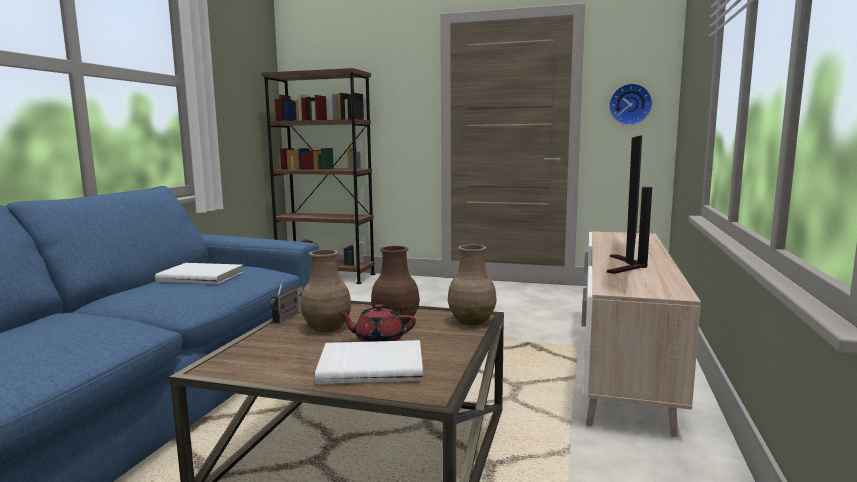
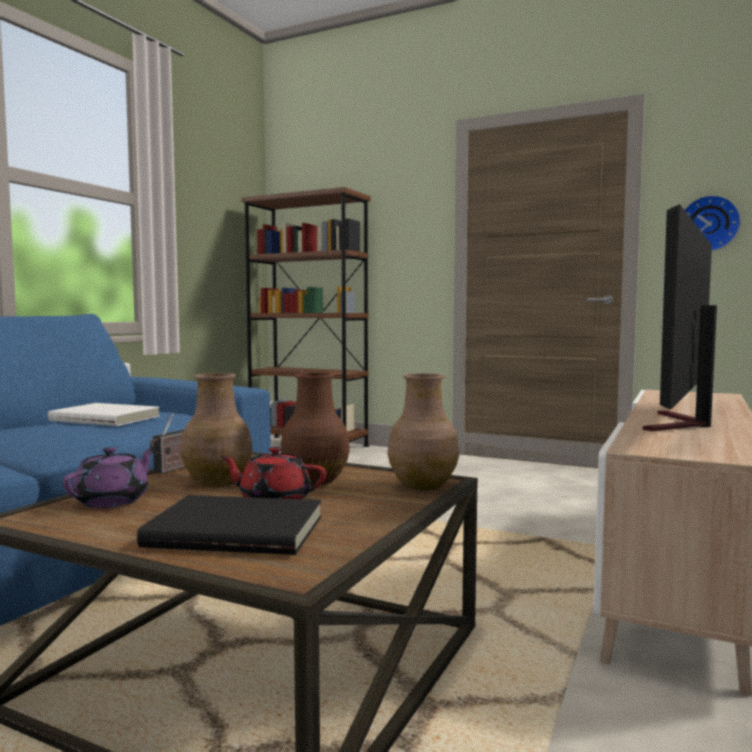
camera: 10 degrees right, 5 degrees down
white book [315,340,423,384] -> black book [137,495,322,555]
none -> purple teapot [63,447,156,508]

